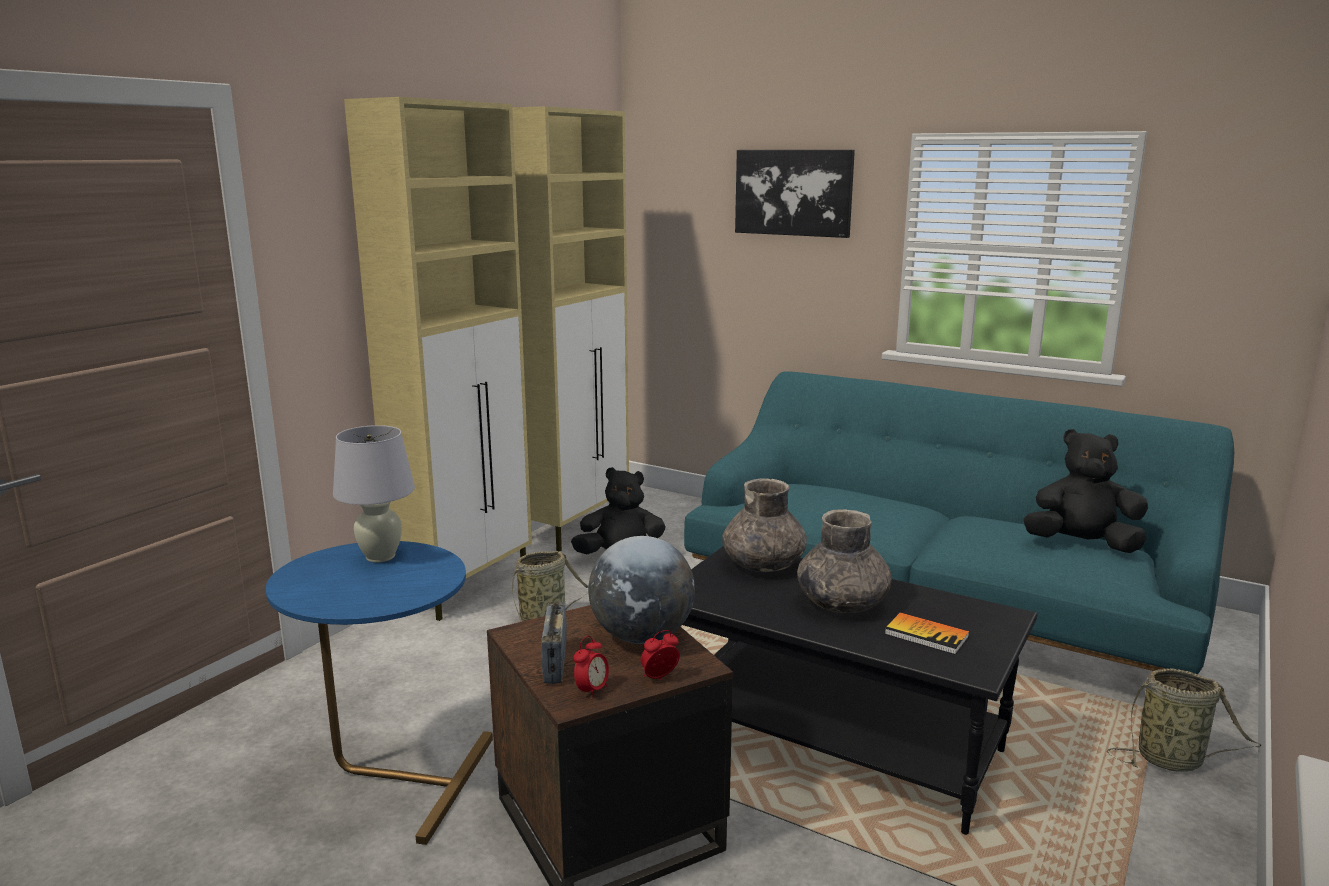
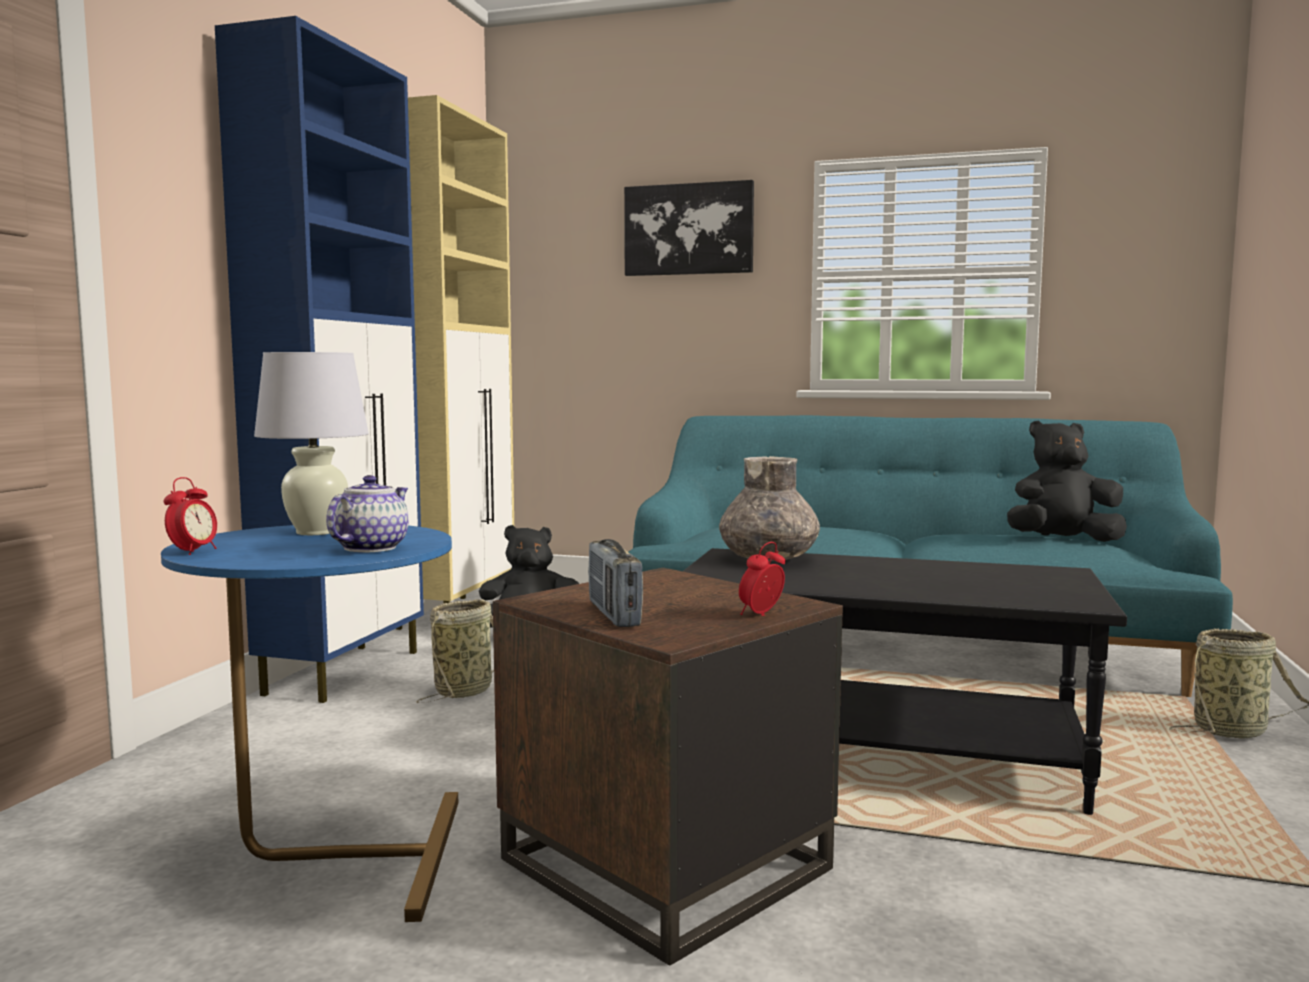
camera: 15 degrees left, 10 degrees down
beige cabinet [344,97,532,621] -> blue cabinet [215,16,424,703]
alarm clock [573,636,609,699] -> alarm clock moved to [164,477,217,555]
globe [588,536,695,644] -> none
grey vase [797,509,892,613] -> none
book [885,612,969,654] -> none
none -> teapot [326,475,408,552]

